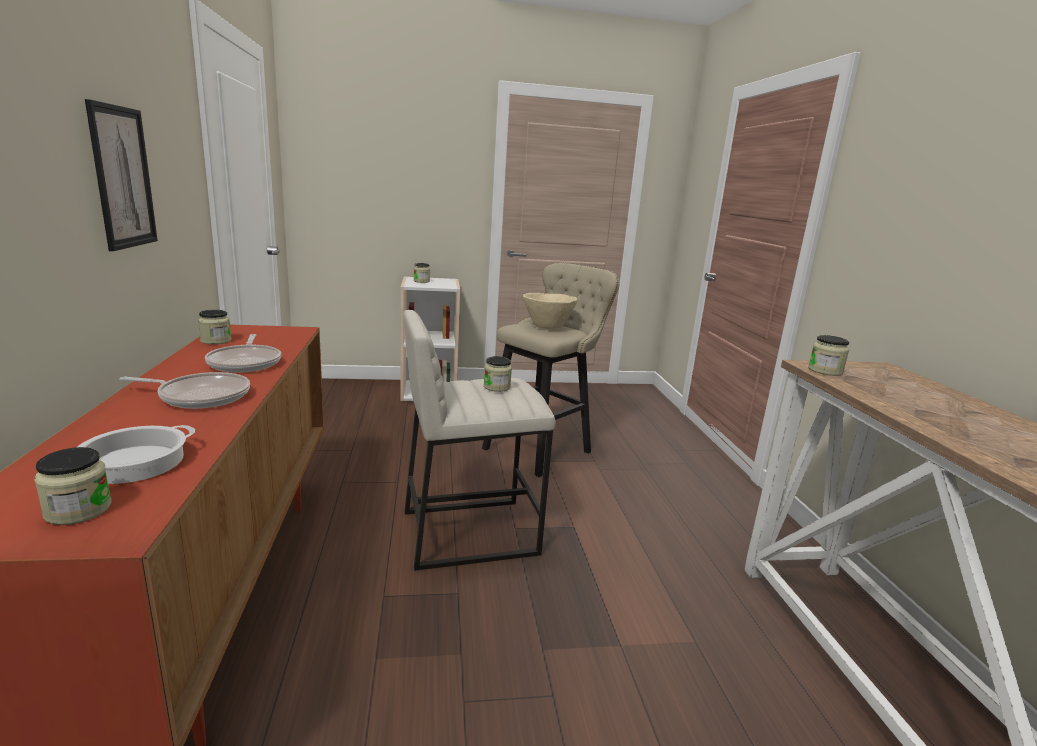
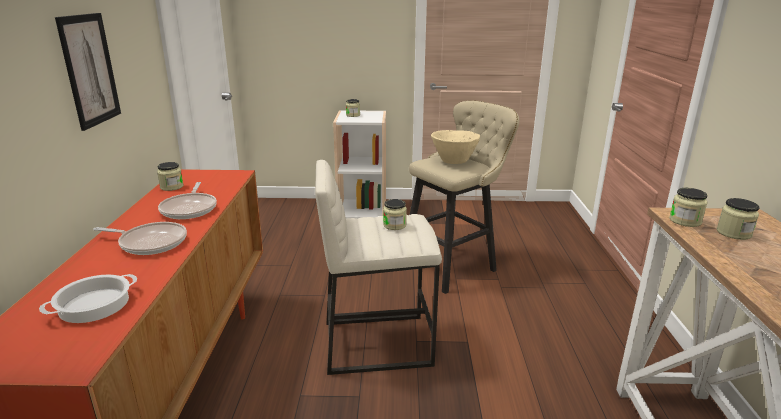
camera: 10 degrees right, 5 degrees up
jar [34,447,112,525] -> jar moved to [717,198,760,240]

